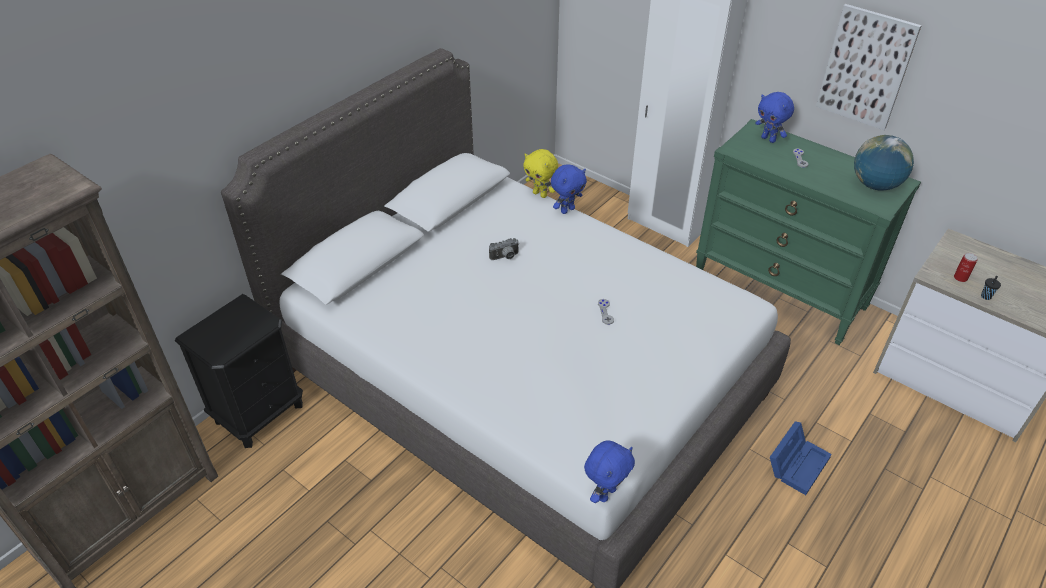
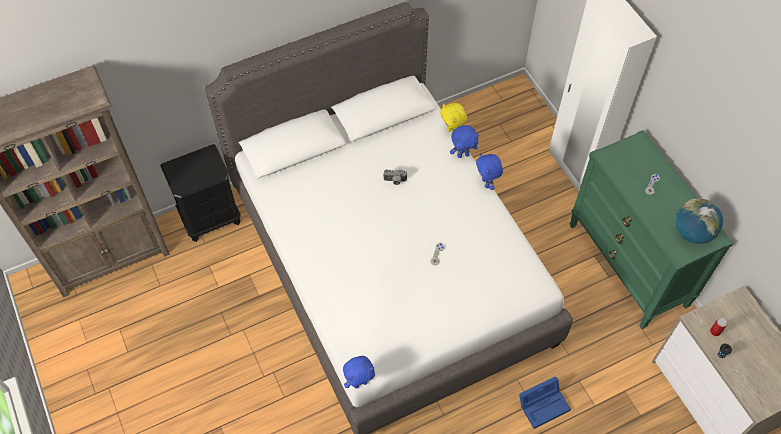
camera: 25 degrees right, 15 degrees up
blue plush toy [755,92,794,143] -> blue plush toy moved to [476,153,503,190]
picture [816,4,922,130] -> none

